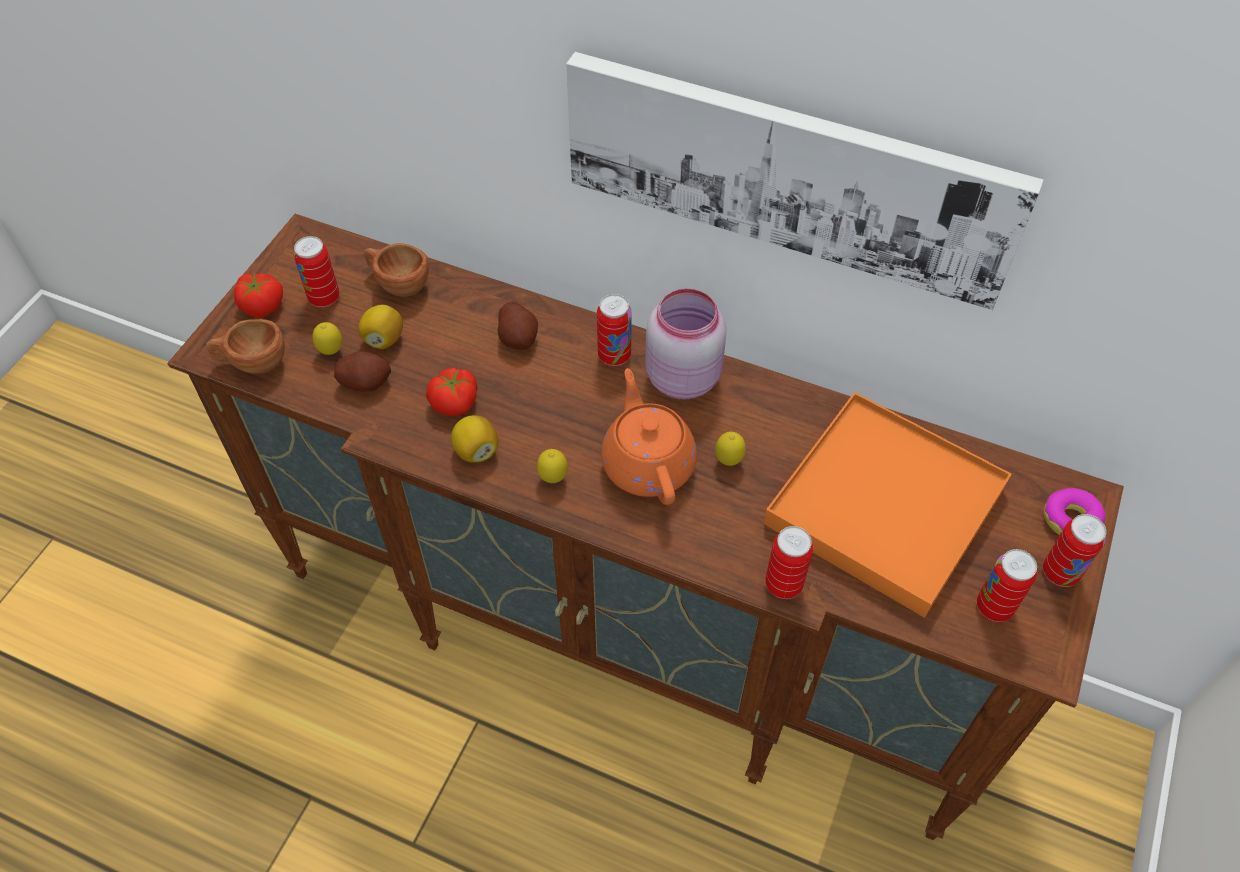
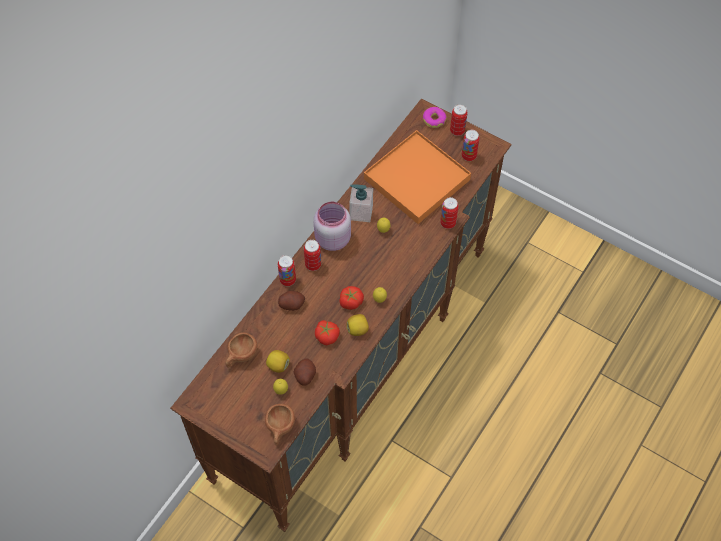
camera: 80 degrees left, 5 degrees up
tomato [234,273,283,318] -> tomato moved to [339,286,364,310]
can [294,236,339,307] -> can moved to [278,255,296,286]
picture [566,52,1043,310] -> none
orange teapot [601,368,697,505] -> none
none -> soap dispenser [349,184,373,222]

